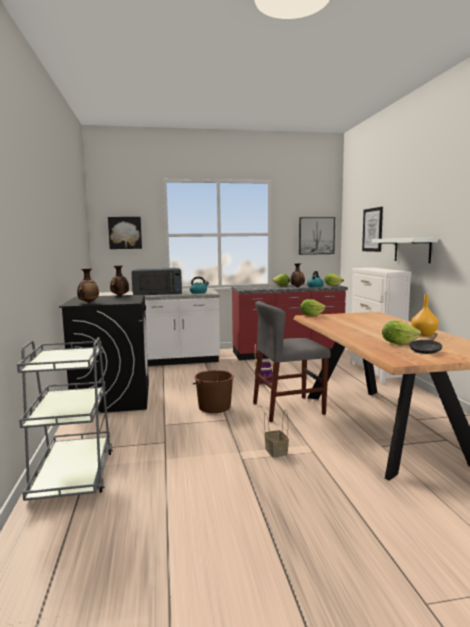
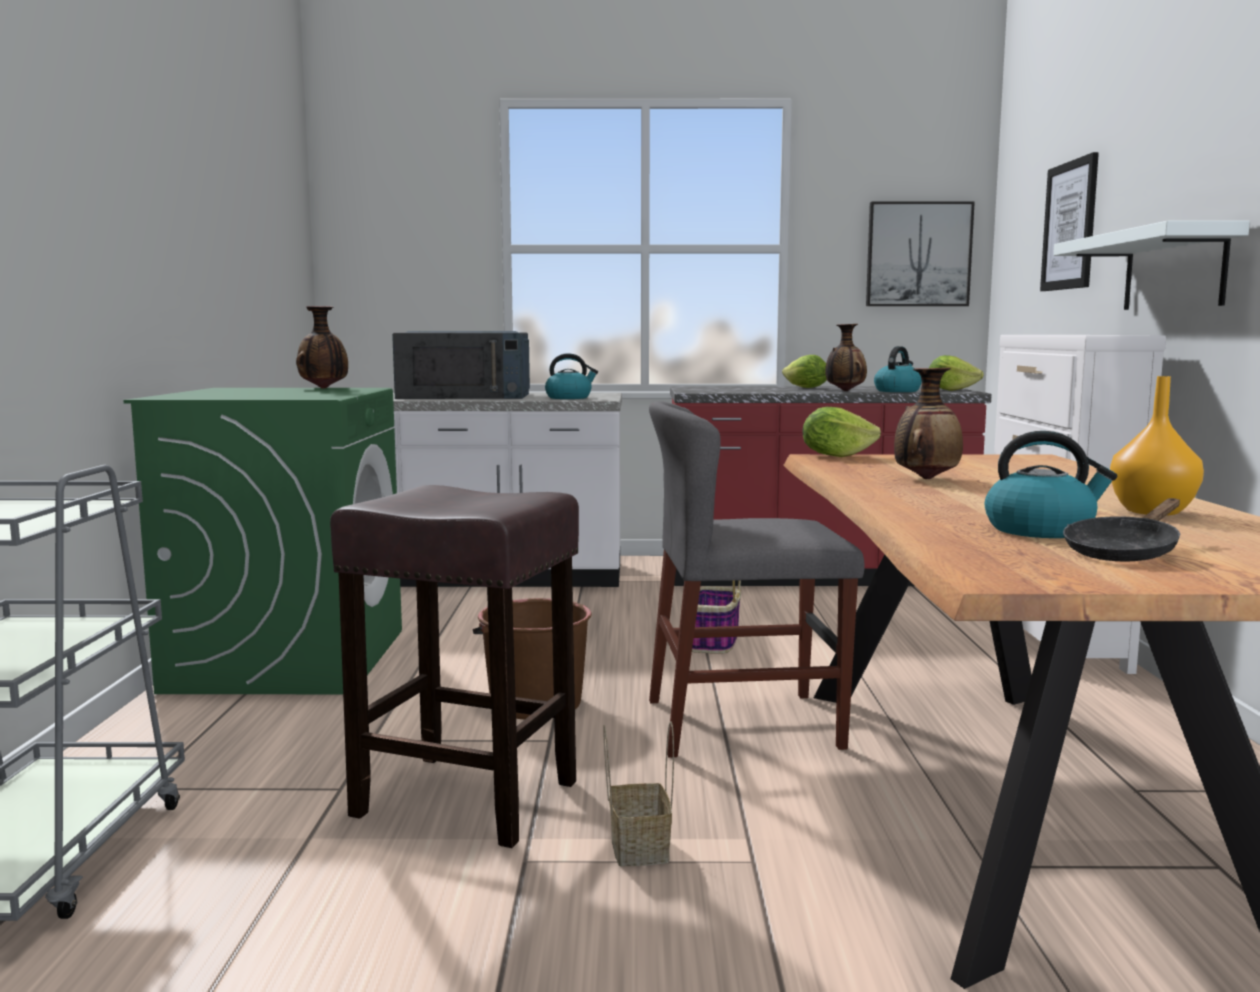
camera: 10 degrees right, 0 degrees up
black washing machine [59,295,149,413] -> green washing machine [123,388,402,695]
vase [77,268,99,303] -> vase moved to [894,368,963,479]
picture [108,217,142,249] -> none
lettuce [382,320,421,345] -> kettle [985,431,1117,538]
none -> brown stool [330,485,579,848]

